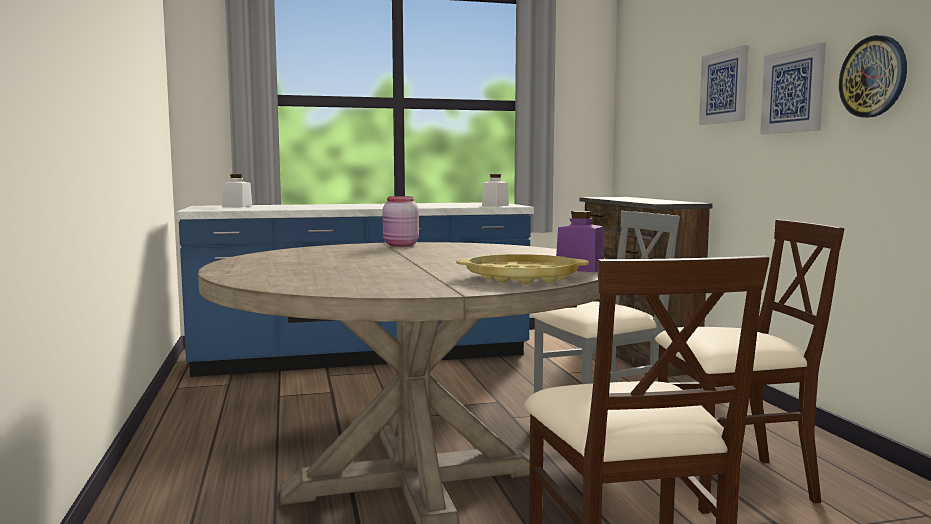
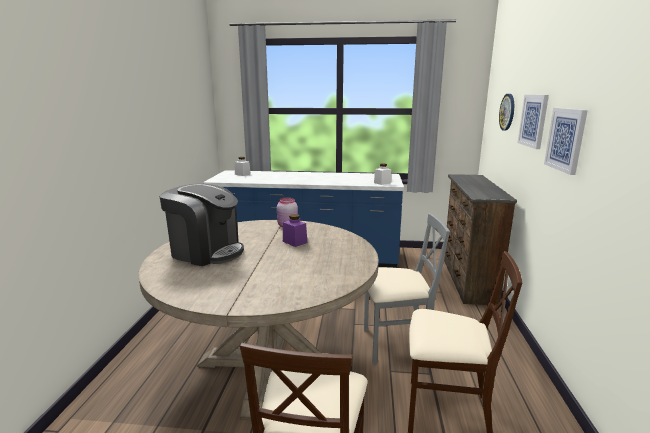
camera: 20 degrees right, 10 degrees up
yellow tray [456,254,589,284] -> none
purple jar [556,211,604,272] -> purple jar moved to [283,214,307,247]
wall clock [839,35,907,118] -> wall clock moved to [499,94,514,131]
none -> coffee machine [159,184,244,266]

